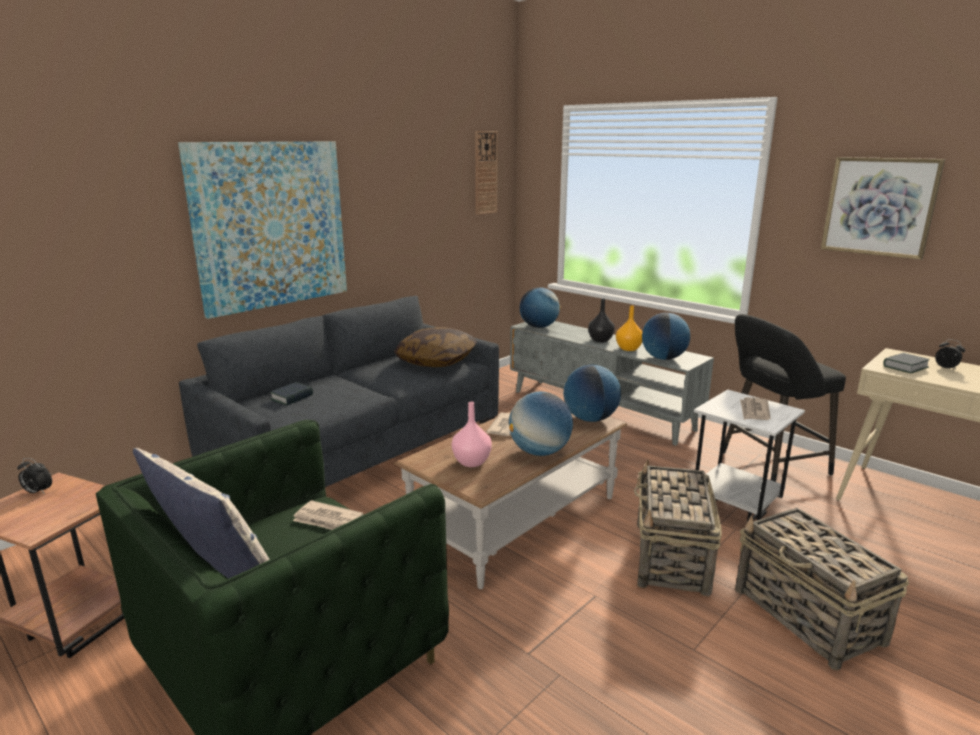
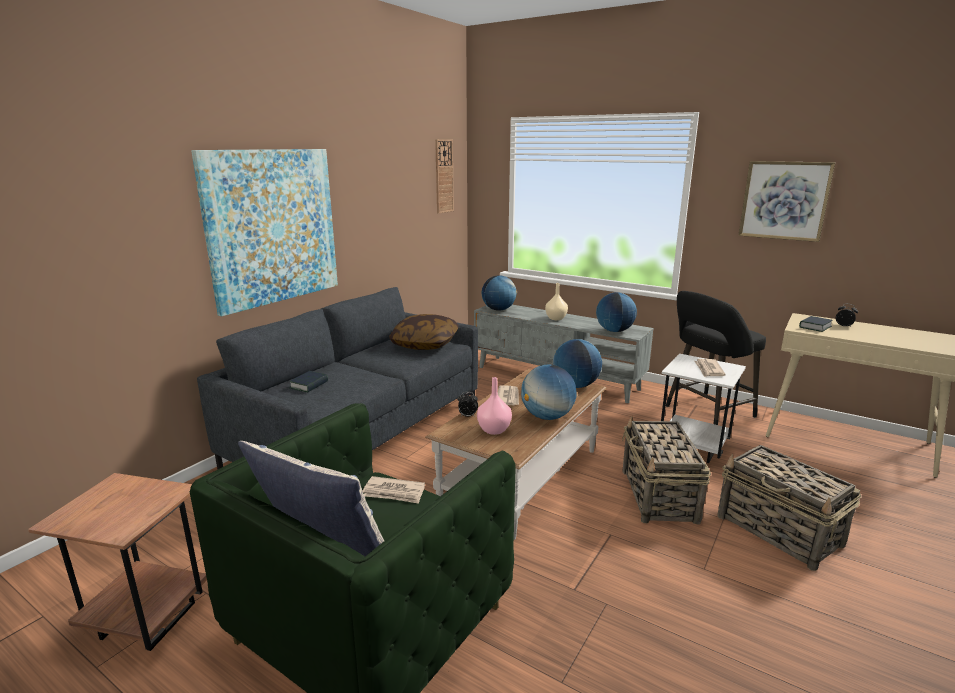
camera: 10 degrees left, 0 degrees up
alarm clock [17,458,52,494] -> alarm clock moved to [457,392,478,417]
black vase [588,299,615,342] -> beige vase [545,283,568,320]
orange vase [616,305,643,351] -> none

